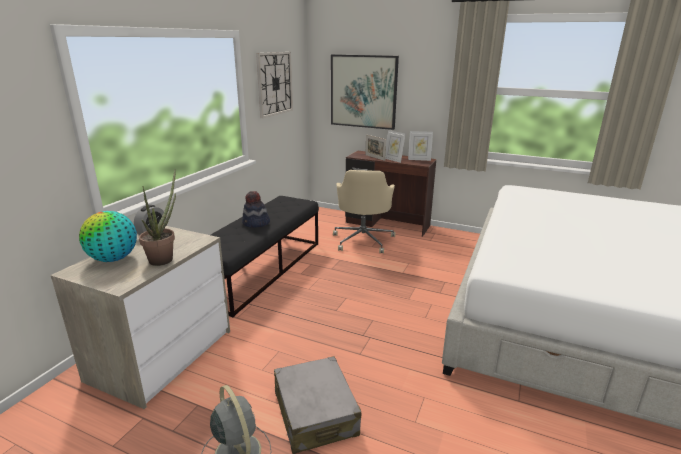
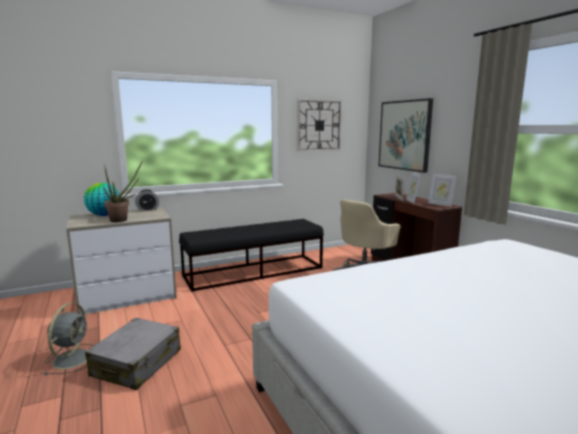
camera: 40 degrees right, 10 degrees down
hat [242,191,270,228] -> none

